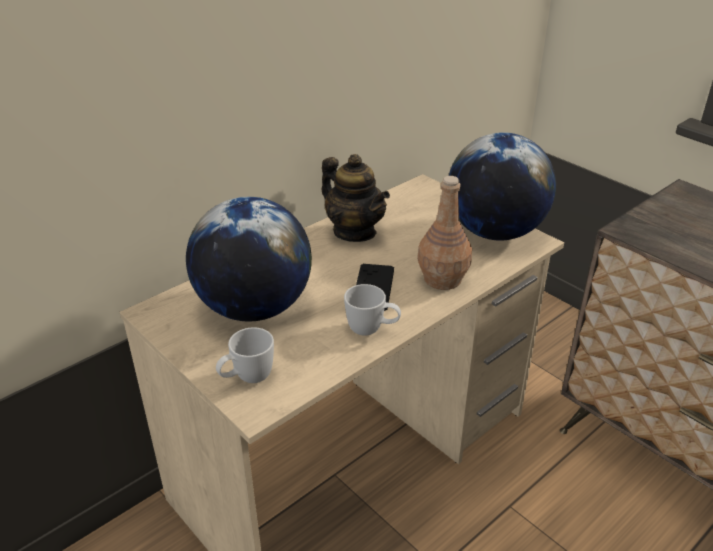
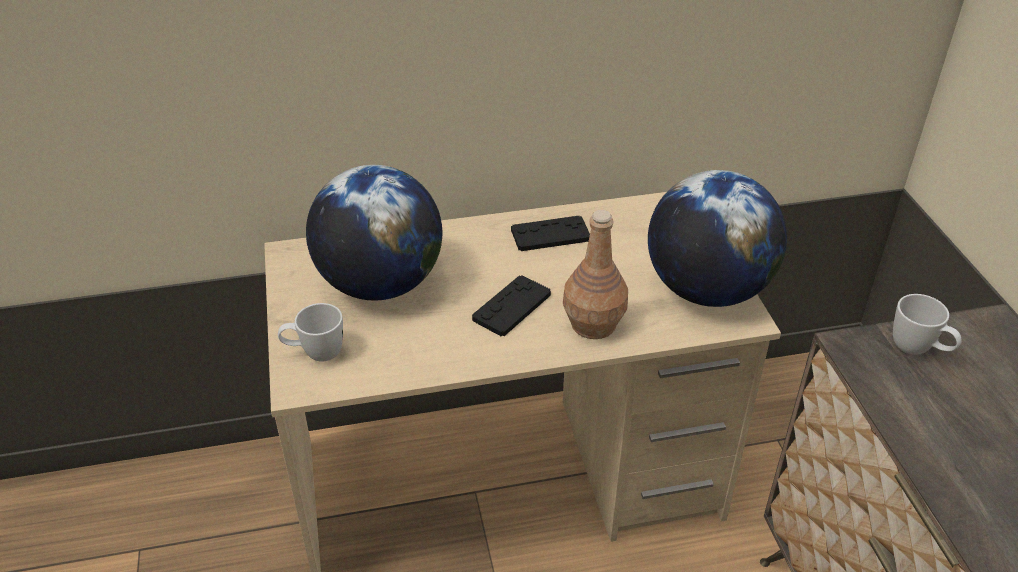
camera: 30 degrees right, 5 degrees up
teapot [322,154,390,242] -> black game controller [511,216,590,251]
white mug [344,284,401,336] -> white mug moved to [893,294,962,355]

